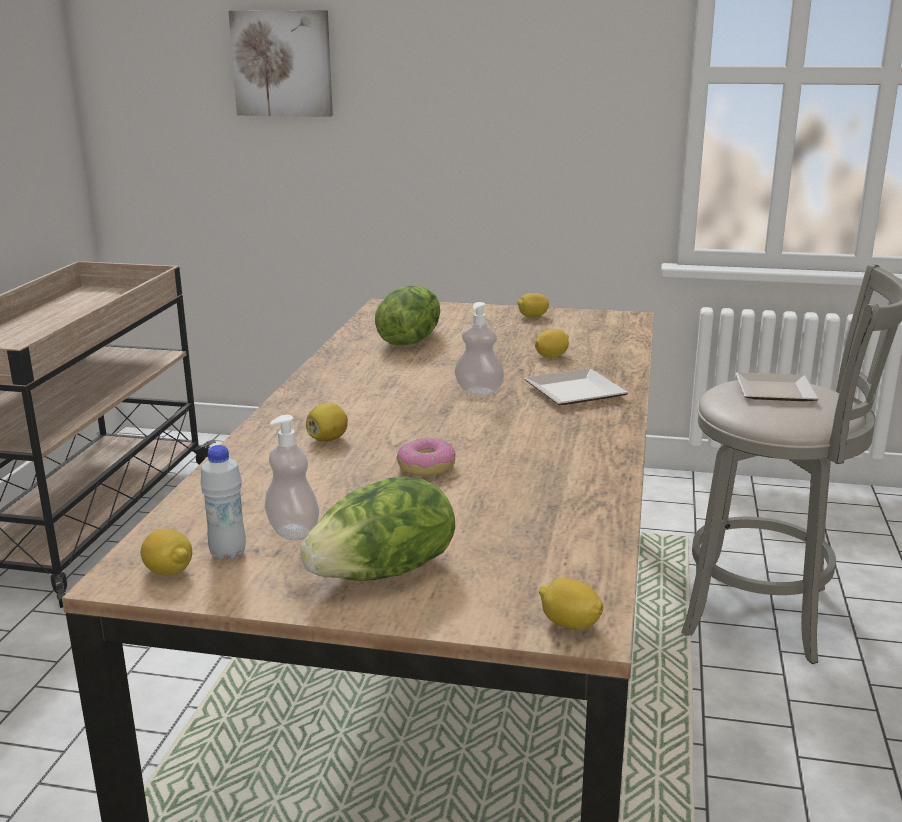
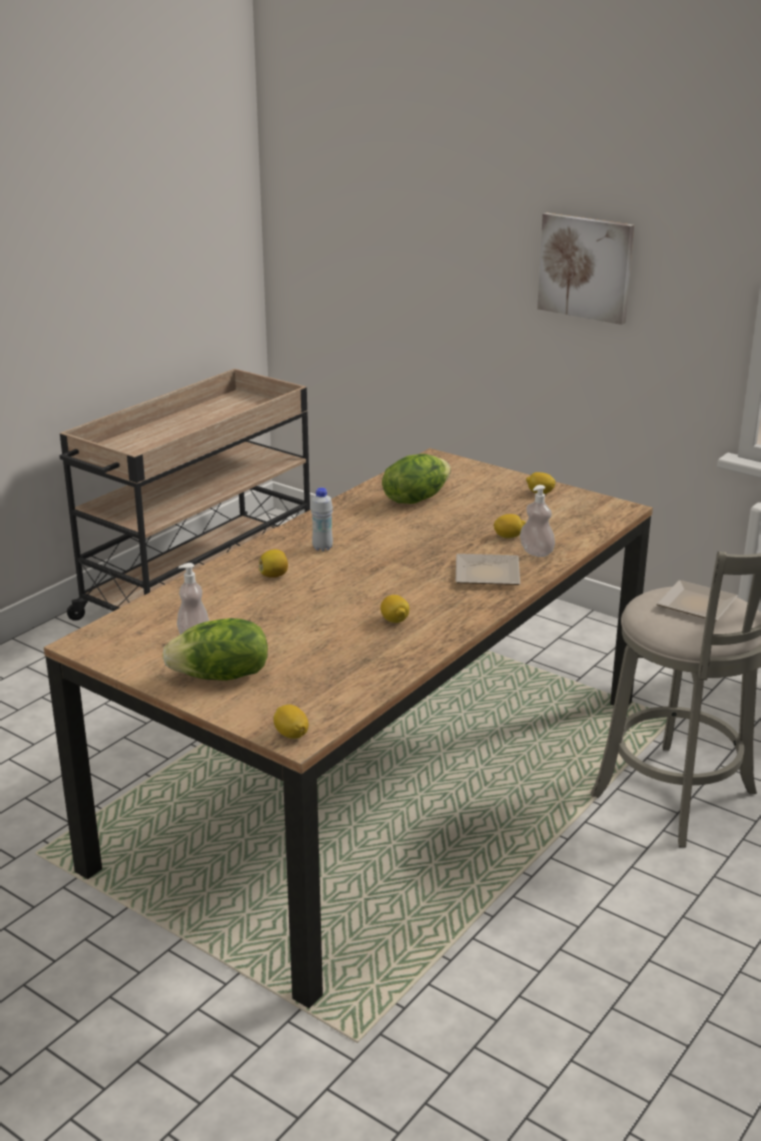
camera: 25 degrees right, 5 degrees up
lemon [140,529,192,576] -> lemon moved to [380,595,409,623]
white bottle [200,445,246,560] -> white bottle moved to [311,488,333,551]
picture [228,10,333,117] -> picture moved to [537,213,634,325]
donut [397,438,456,476] -> none
soap dispenser [454,302,504,395] -> soap dispenser moved to [520,485,555,557]

